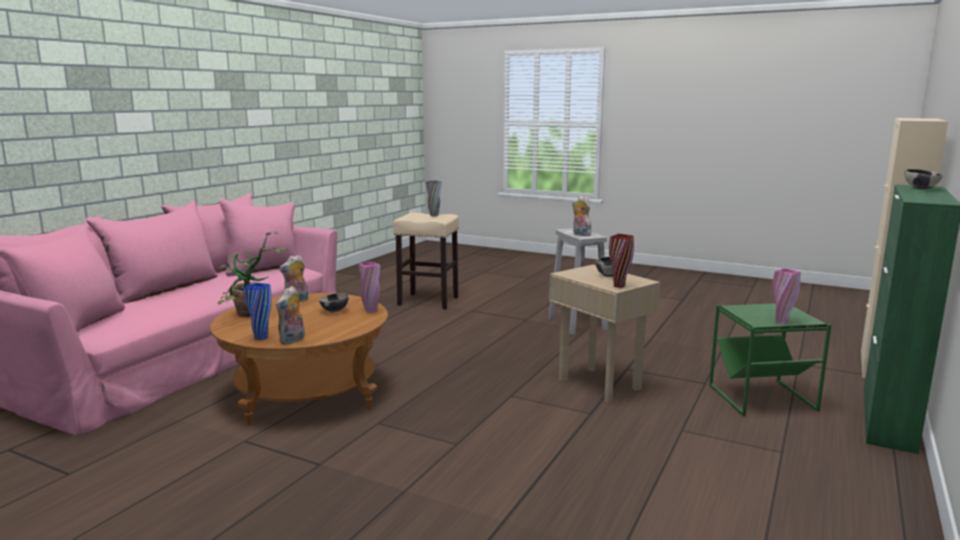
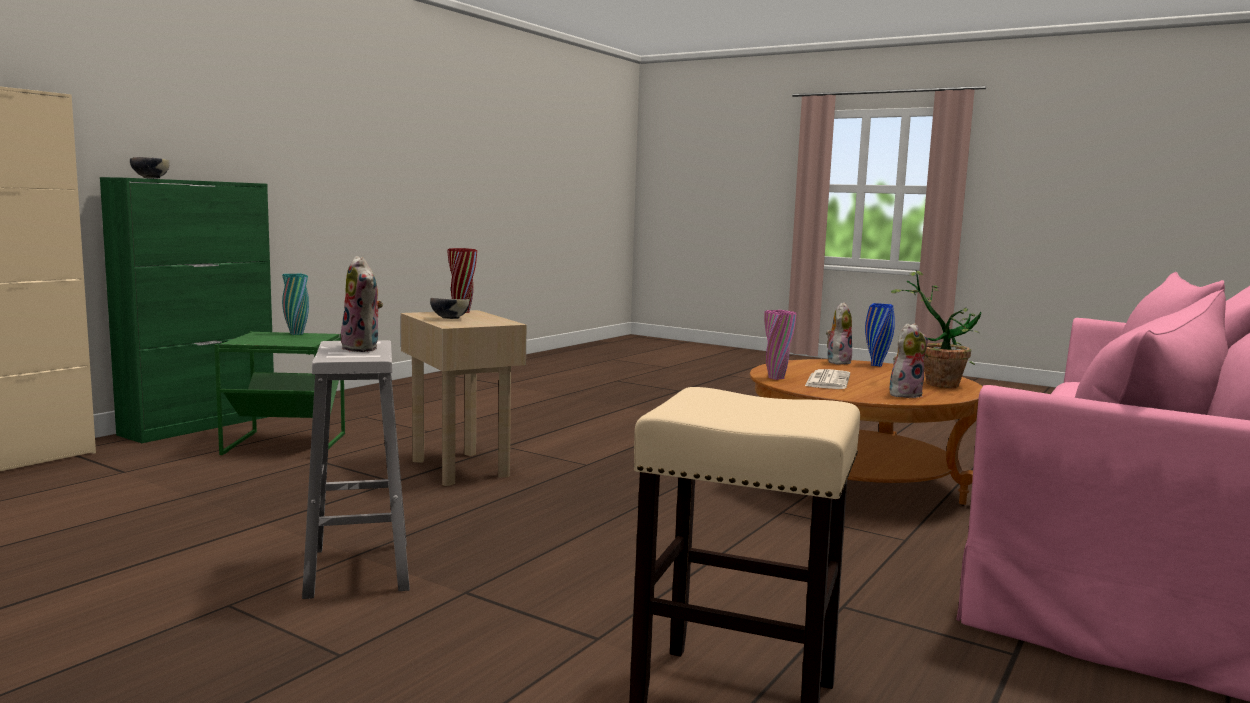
camera: 175 degrees left, 5 degrees down
bowl [319,293,349,312] -> newspaper [805,369,850,389]
grey vase [426,180,442,217] -> none
pink vase [772,268,801,324] -> turquoise vase [282,274,309,335]

